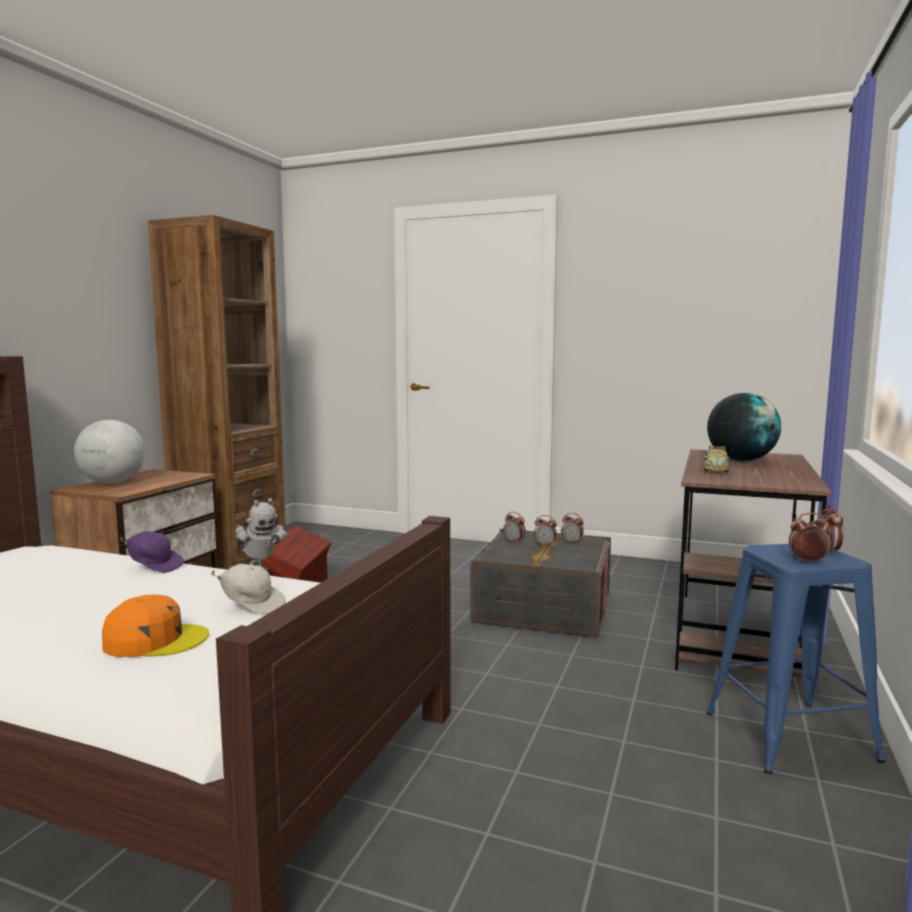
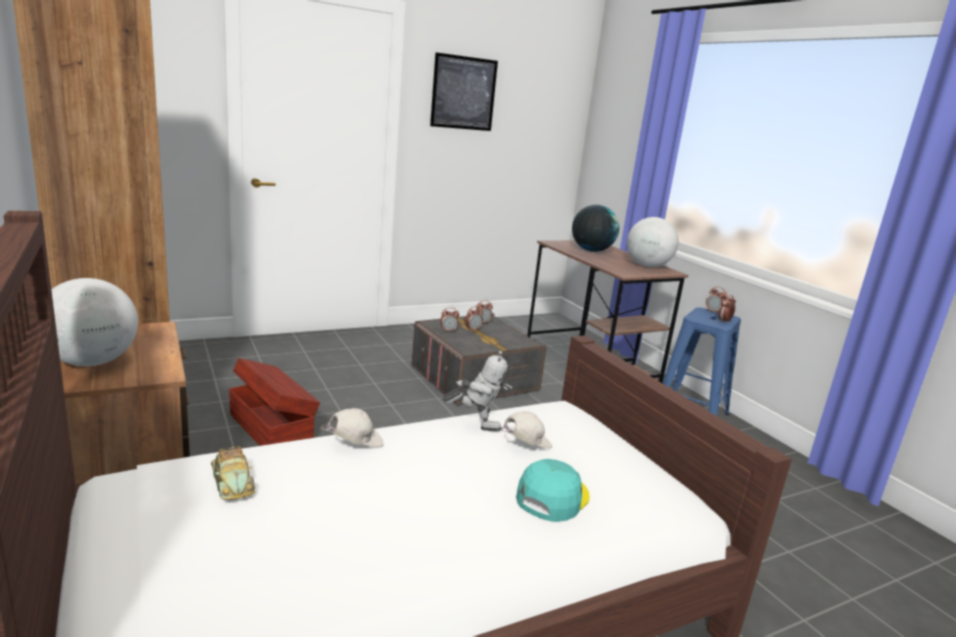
camera: 50 degrees left, 10 degrees up
orange cap [102,595,209,657] -> turquoise cap [516,459,590,522]
purple cap [120,531,184,573] -> white cap [320,408,383,447]
toy car [703,445,730,472] -> toy car moved to [211,446,255,500]
none -> picture [430,52,498,131]
none -> globe [627,217,679,267]

